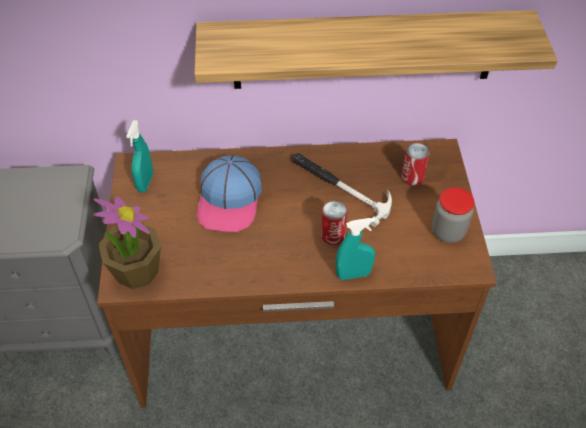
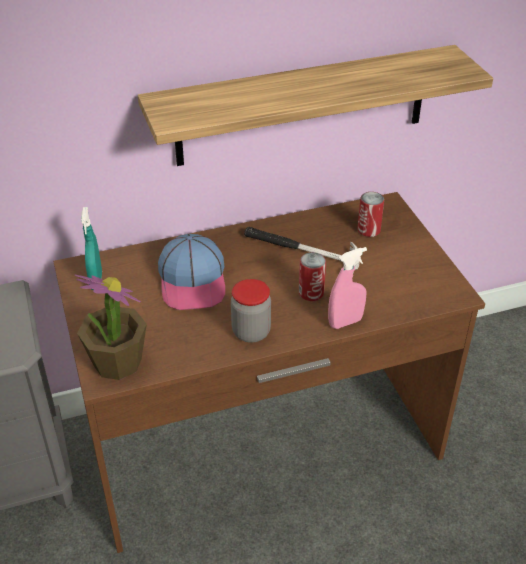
camera: 15 degrees left, 10 degrees down
turquoise spray bottle [336,218,375,280] -> pink spray bottle [328,247,367,329]
jar [432,187,474,243] -> jar moved to [231,279,271,343]

